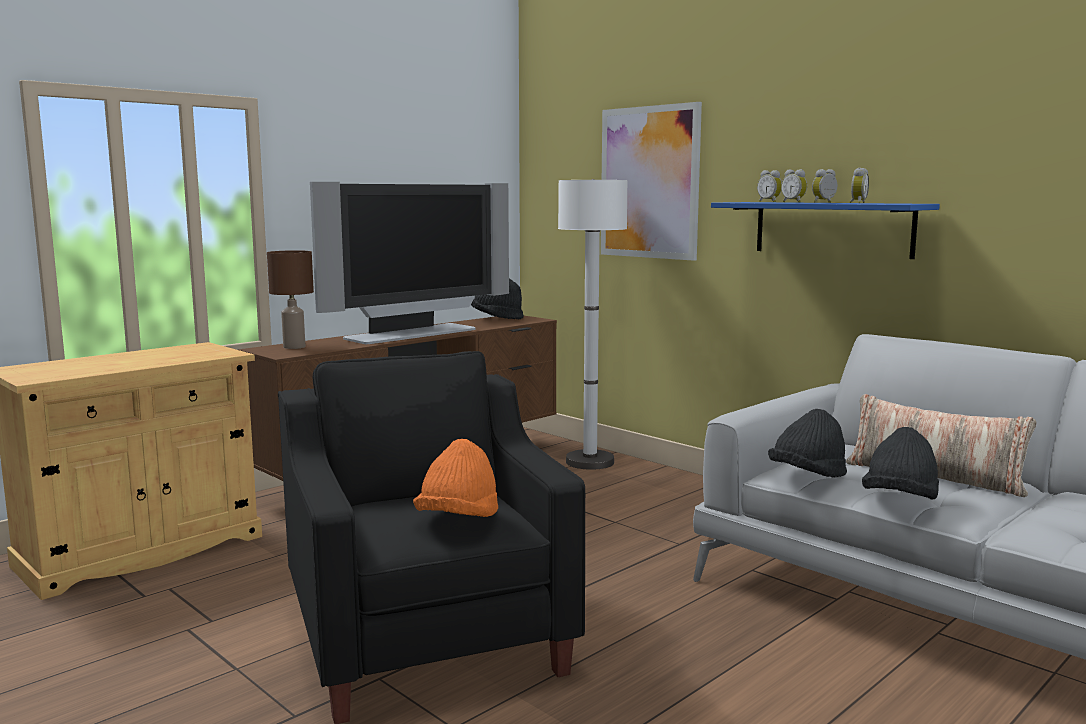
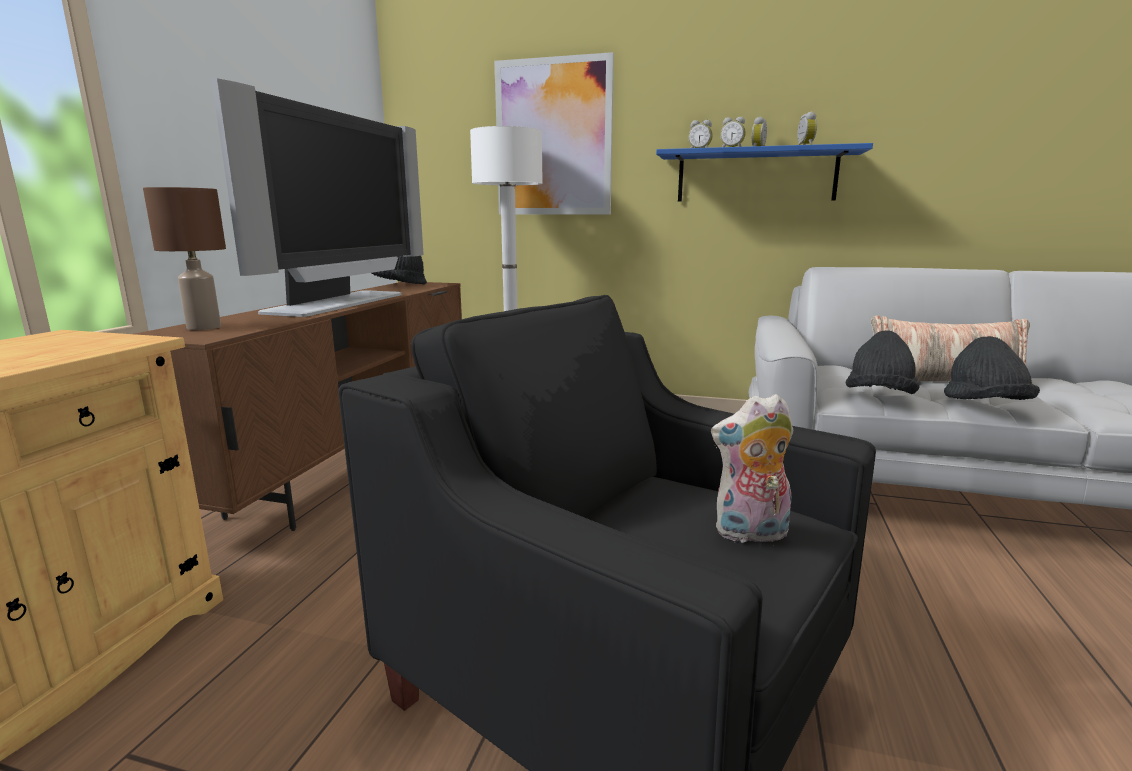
camera: 30 degrees left, 5 degrees up
orange hat [413,439,498,517] -> plush toy [711,394,793,546]

